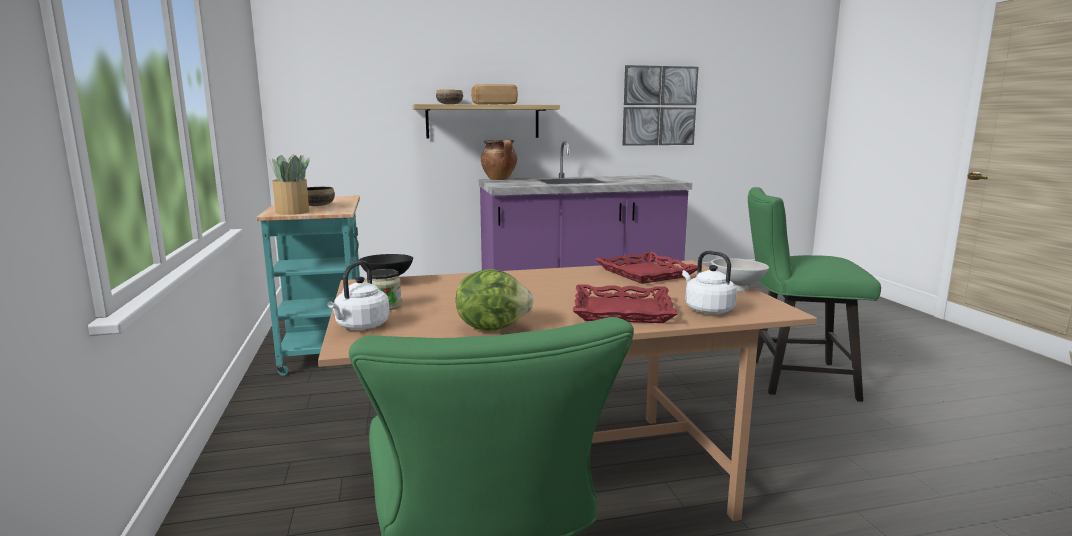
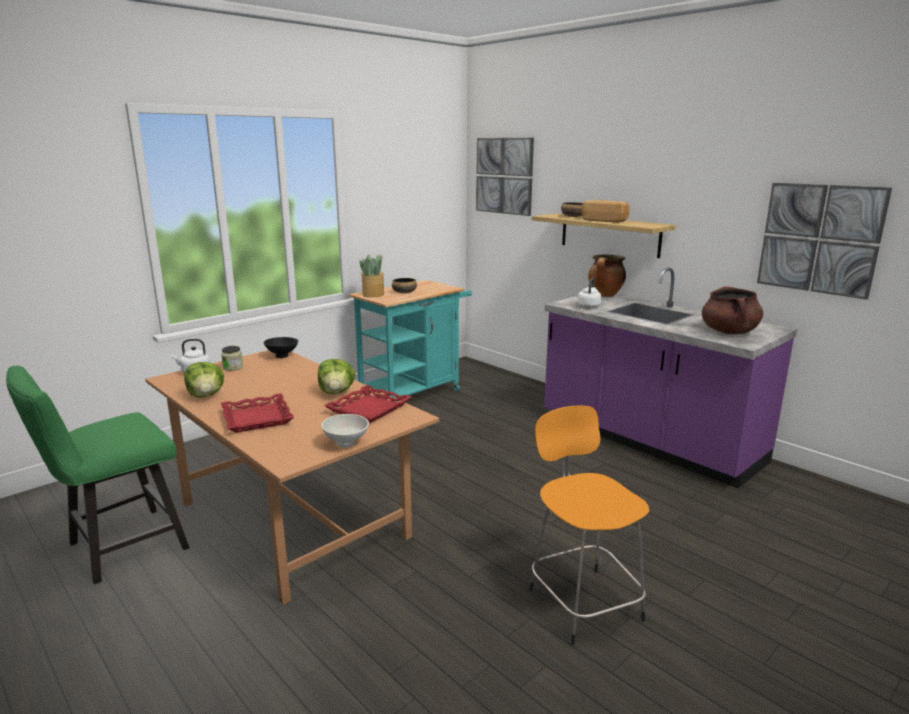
camera: 60 degrees right, 5 degrees up
white kettle [682,251,737,314] -> white kettle moved to [578,278,601,308]
green chair [748,187,881,402] -> orange stool [529,405,649,645]
none -> lettuce [318,359,355,394]
none -> picture [476,138,534,216]
none -> brown cooking pot [702,287,763,334]

